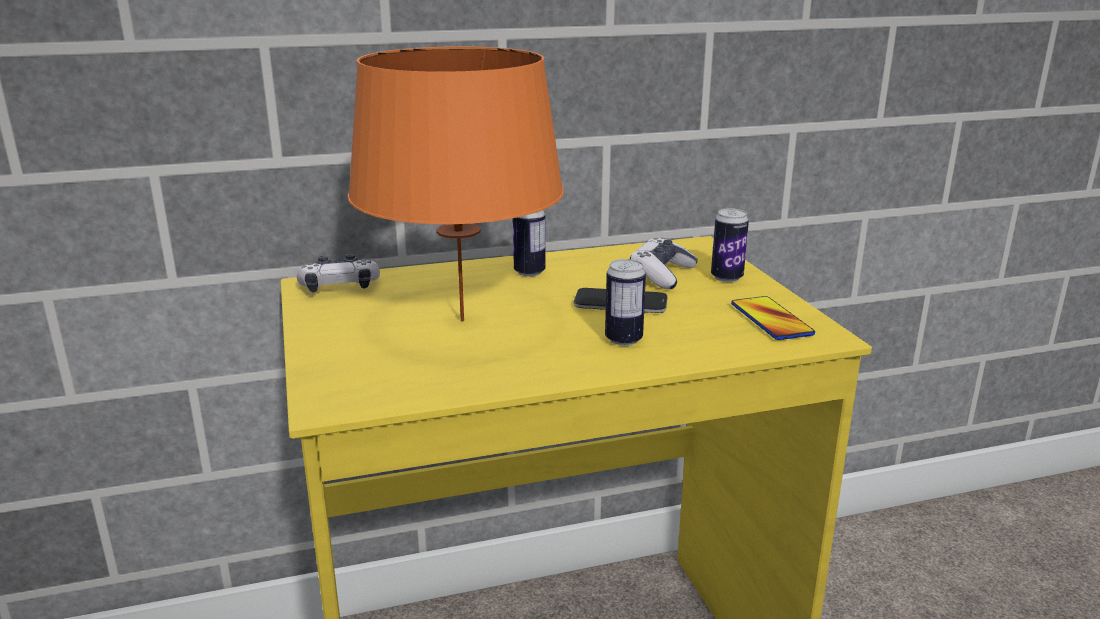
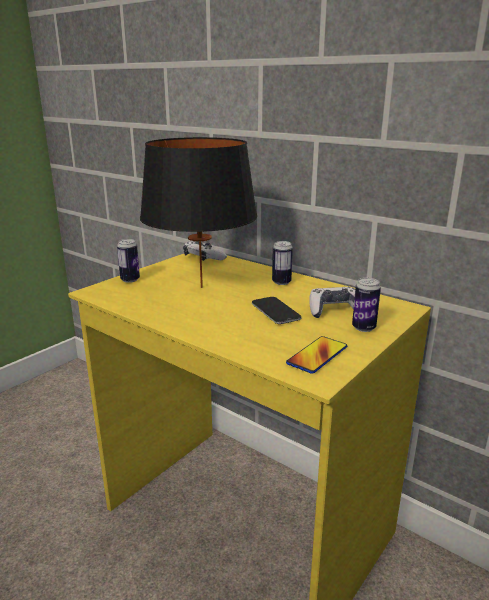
camera: 55 degrees right, 0 degrees up
orange table lamp [348,46,564,321] -> black table lamp [140,137,257,288]
can [605,259,646,346] -> can moved to [117,239,140,283]

